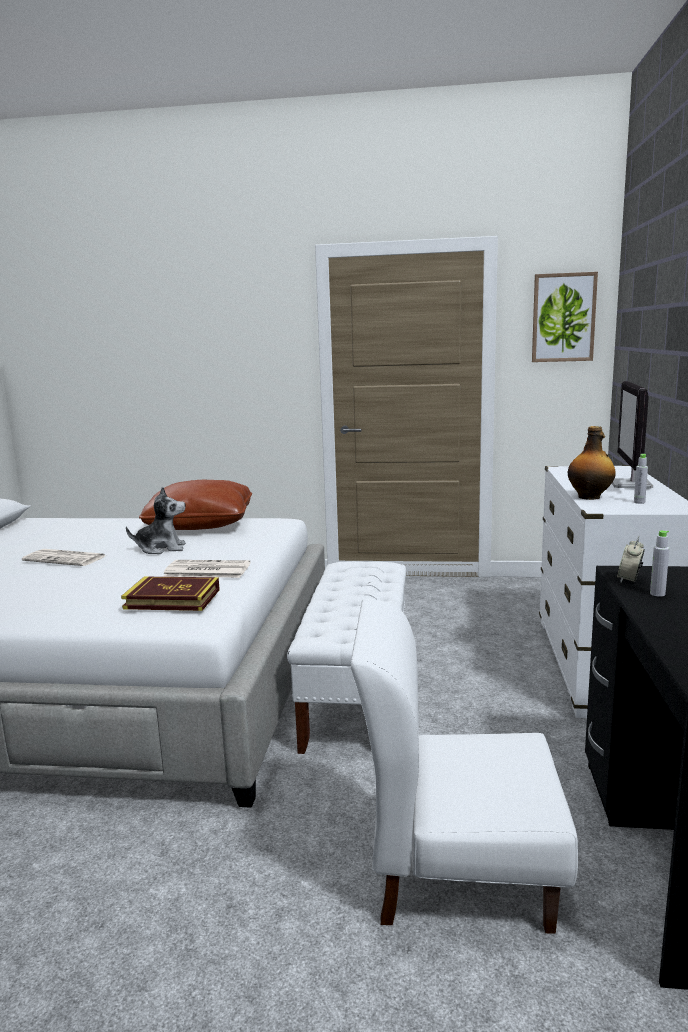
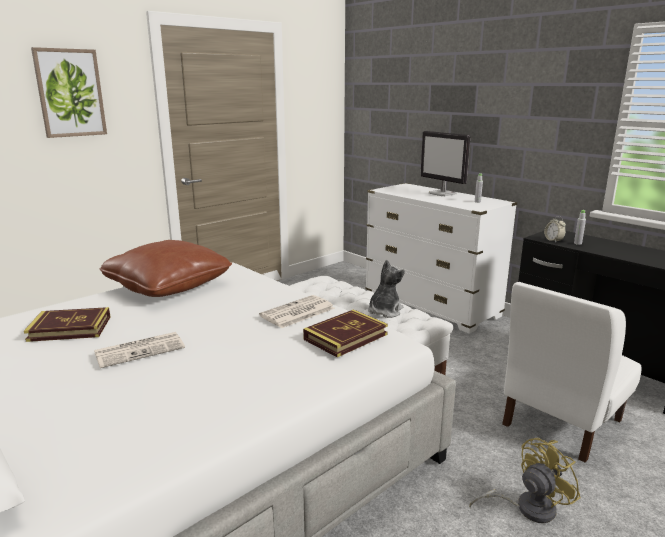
camera: 50 degrees left, 5 degrees up
plush toy [126,487,186,554] -> plush toy moved to [368,259,405,318]
picture [532,272,598,362] -> picture moved to [31,47,107,138]
bottle [568,426,616,500] -> none
none -> book [24,307,110,342]
none -> yellow fan [469,438,581,523]

